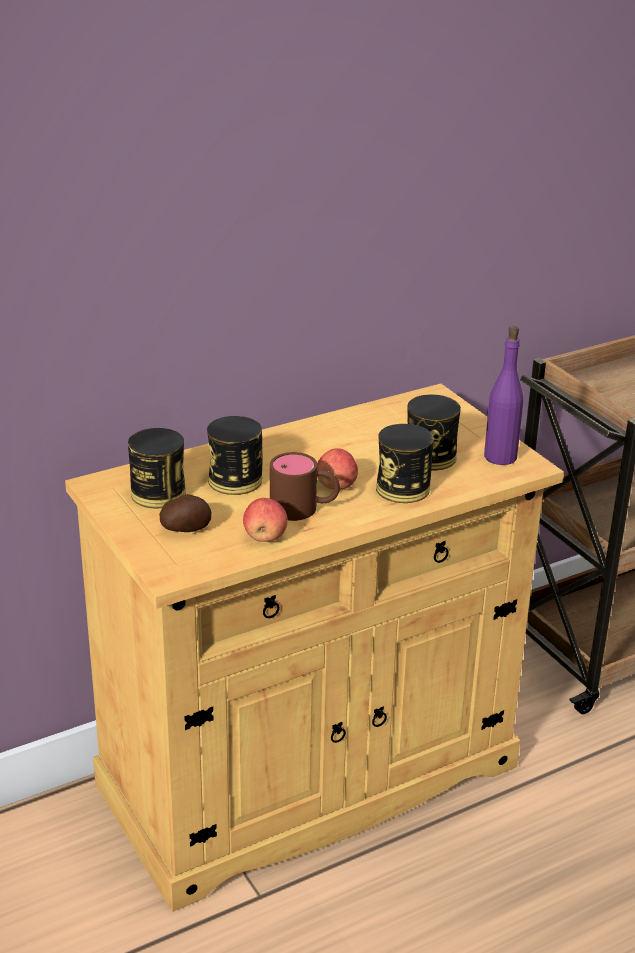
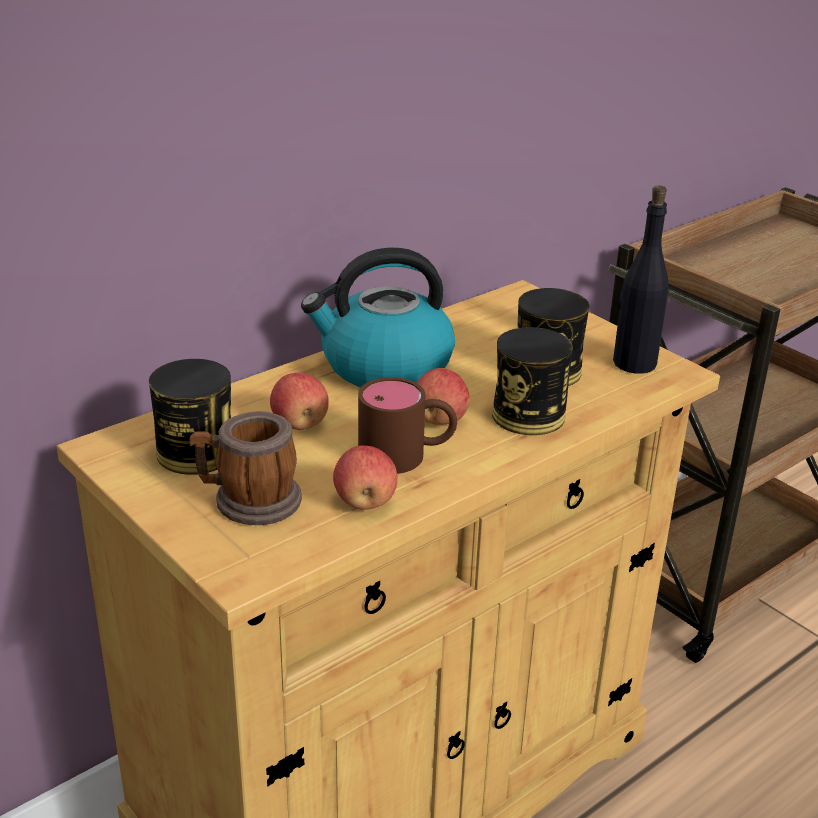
camera: 10 degrees left, 0 degrees up
potato [160,494,211,532] -> mug [189,411,302,525]
can [207,416,263,495] -> apple [270,373,329,430]
purple bottle [484,326,523,465] -> black bottle [613,186,669,374]
none -> kettle [301,248,455,387]

